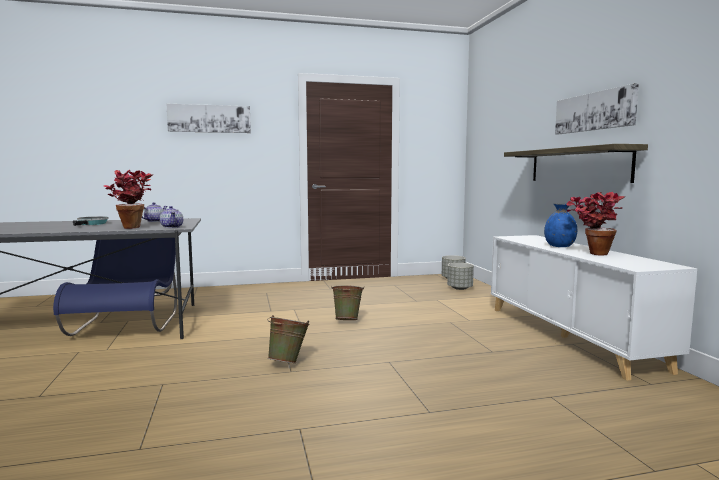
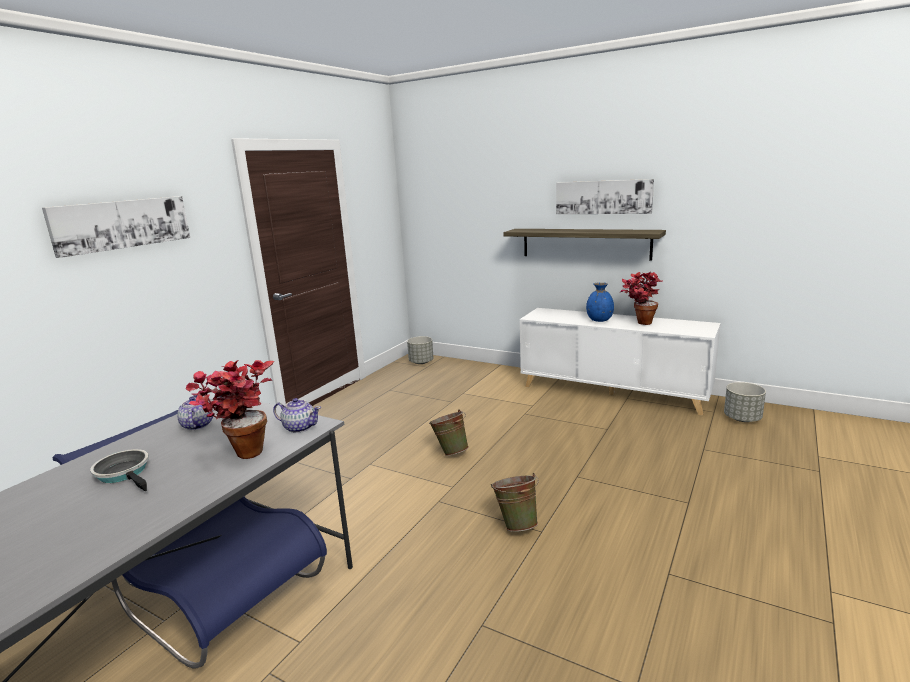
camera: 45 degrees left, 10 degrees up
grey planter [447,263,474,290] -> grey planter moved to [724,382,766,422]

